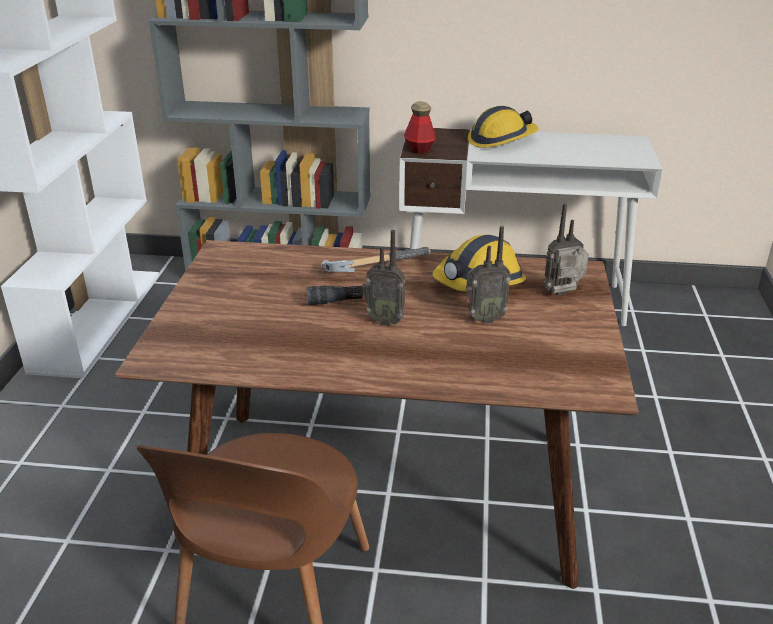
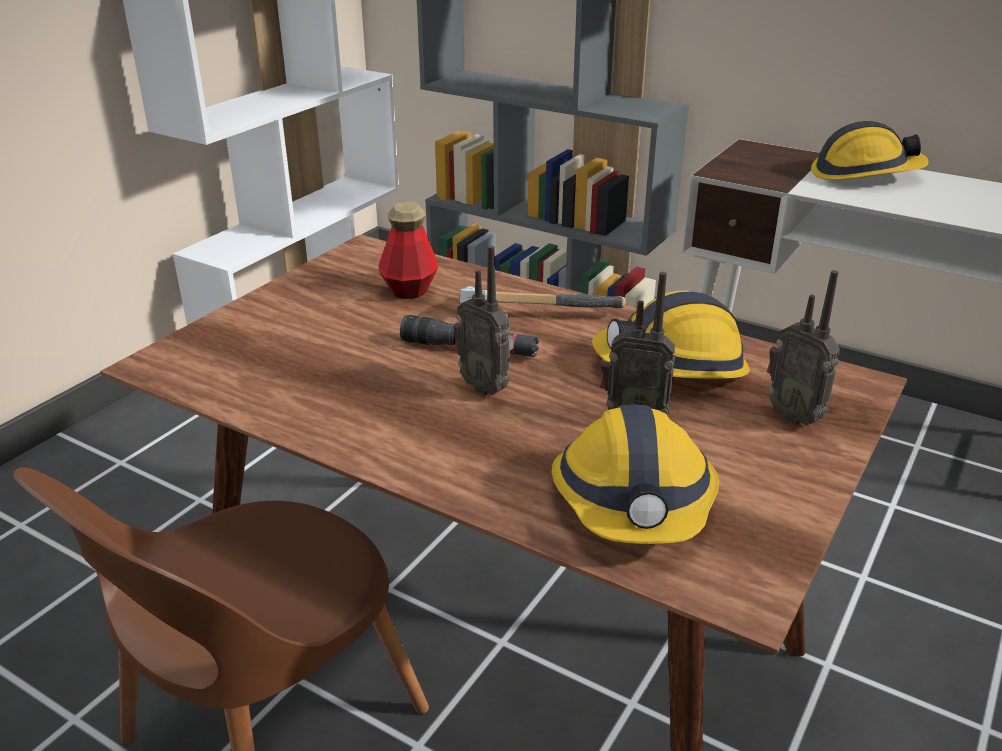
camera: 25 degrees right, 0 degrees up
bottle [404,102,436,154] -> bottle moved to [379,201,438,299]
radio [543,203,589,295] -> radio turned 135 degrees counterclockwise [767,270,840,425]
none -> hard hat [551,404,719,544]

